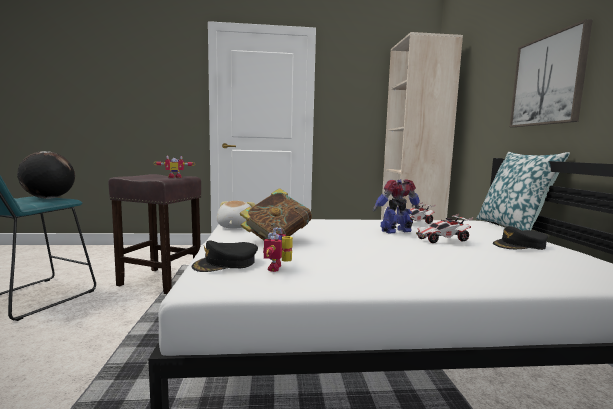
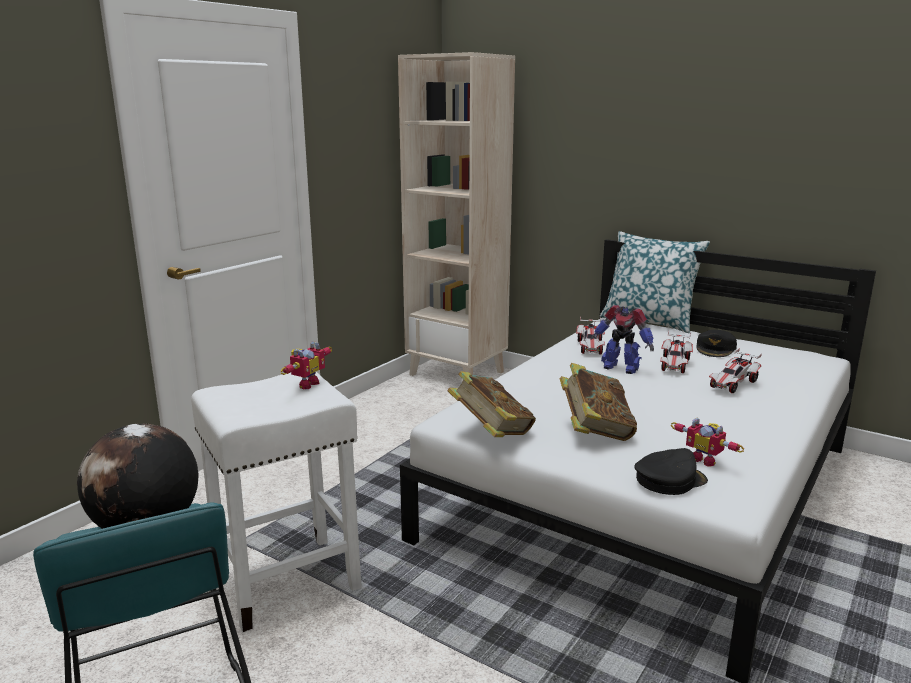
camera: 50 degrees left, 10 degrees up
brown stool [108,174,201,294] -> white stool [191,372,362,632]
black cap [191,241,258,272] -> black cap turned 120 degrees counterclockwise [634,448,708,495]
plush toy [216,201,255,229] -> book [447,371,536,437]
toy robot [373,180,420,233] -> toy robot turned 75 degrees counterclockwise [591,305,654,374]
picture [510,19,593,127] -> none
none -> toy car [709,348,762,393]

